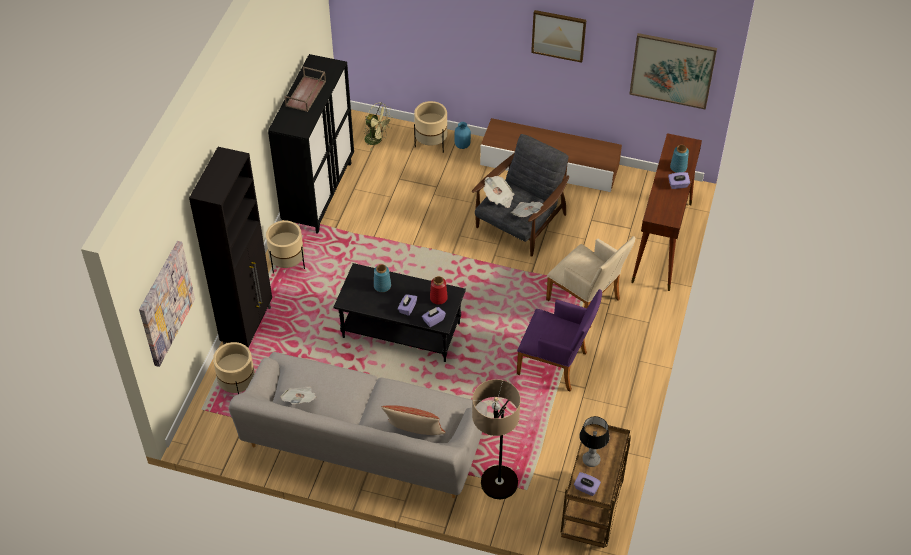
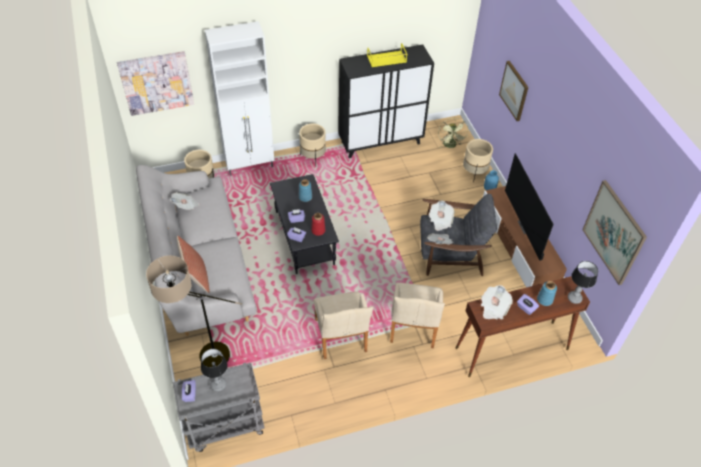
camera: 55 degrees right, 0 degrees up
black cabinet [189,147,272,347] -> white cabinet [205,21,274,176]
brown tray [284,67,326,112] -> yellow tray [367,43,407,67]
purple armchair [517,289,602,392] -> beige armchair [313,292,373,359]
picture [531,10,586,63] -> picture moved to [499,61,528,121]
brown cart [561,424,631,548] -> grey cart [173,362,264,452]
none -> newspaper [481,285,513,320]
none -> television [505,153,554,261]
none -> table lamp [568,261,598,304]

